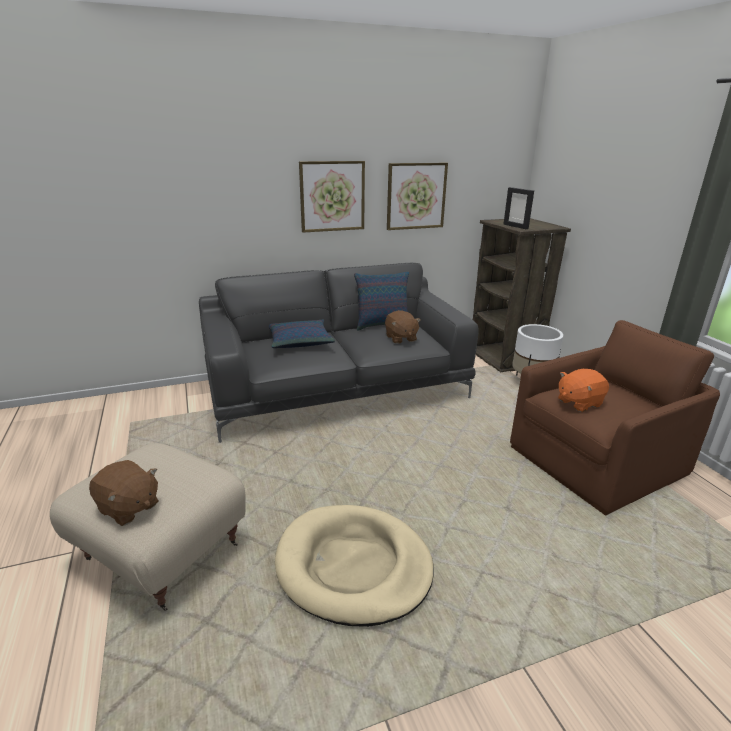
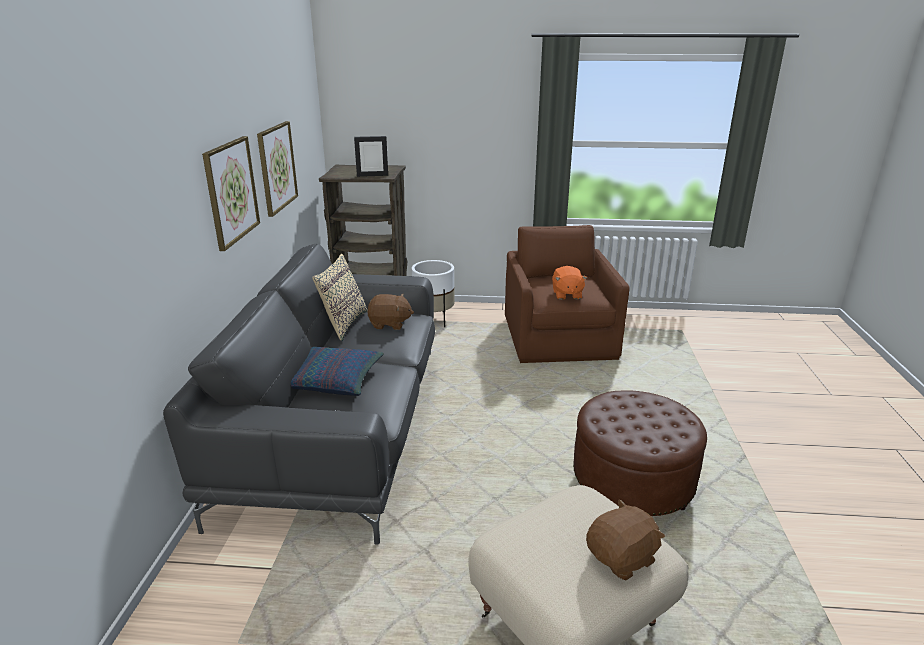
camera: 65 degrees left, 0 degrees up
beige dog bed [275,505,434,627] -> brown ottoman [573,390,707,516]
blue pillow [354,272,409,331] -> beige pillow [312,254,367,341]

